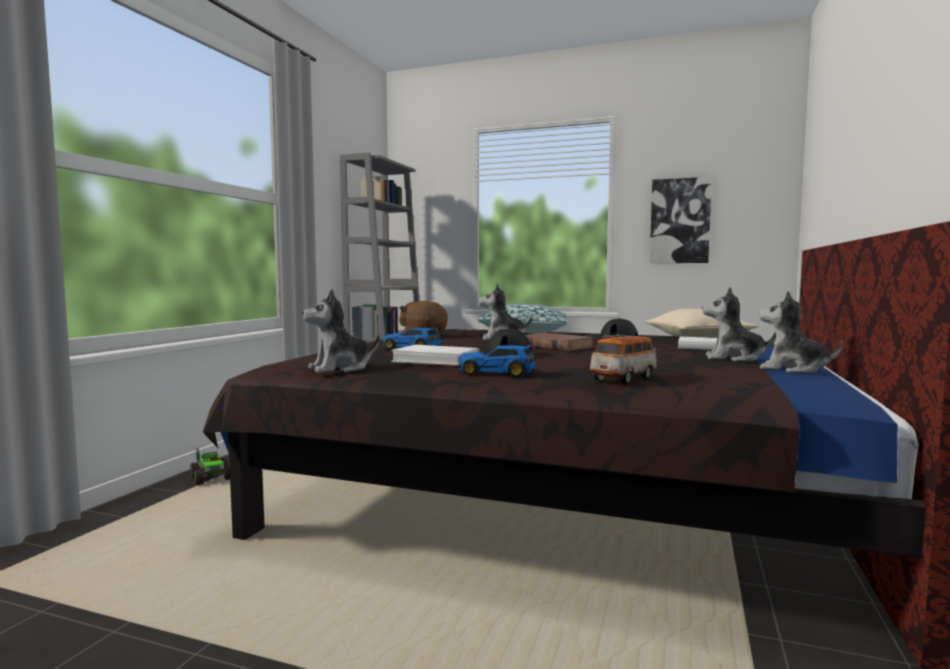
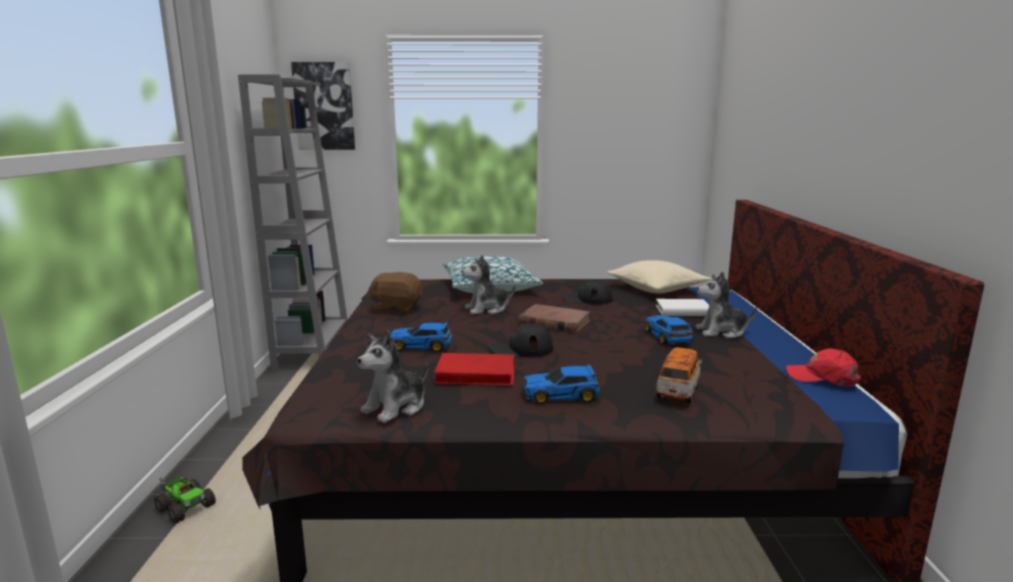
camera: 20 degrees left, 10 degrees up
white book [391,345,480,366] -> red book [434,353,515,386]
picture [650,177,712,263] -> picture moved to [291,62,355,150]
plush toy [759,291,843,373] -> none
none -> toy car [645,315,694,345]
none -> red cap [786,348,861,387]

